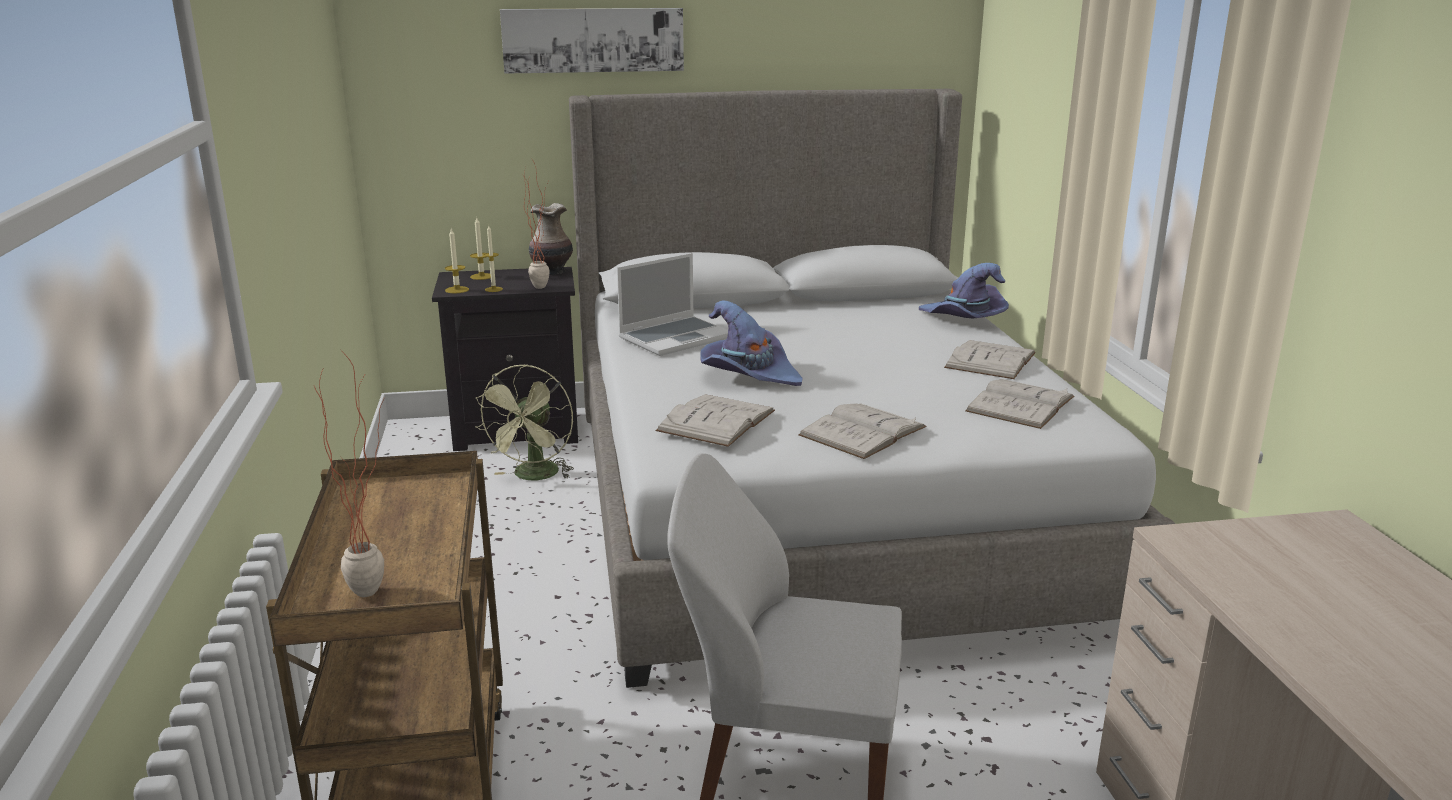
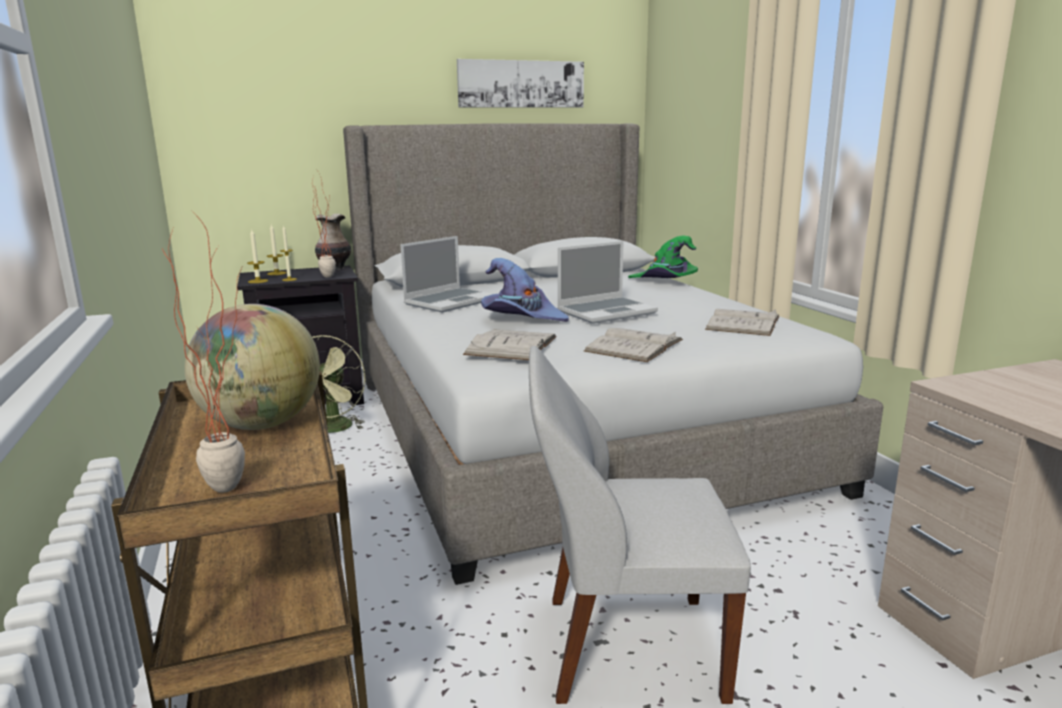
camera: 10 degrees left, 5 degrees down
picture [500,8,684,74] -> picture moved to [457,59,584,108]
purple hat [919,263,1009,318] -> green hat [628,235,698,278]
white book [944,340,1036,379] -> none
none -> globe [184,304,320,430]
none -> laptop [557,241,658,324]

